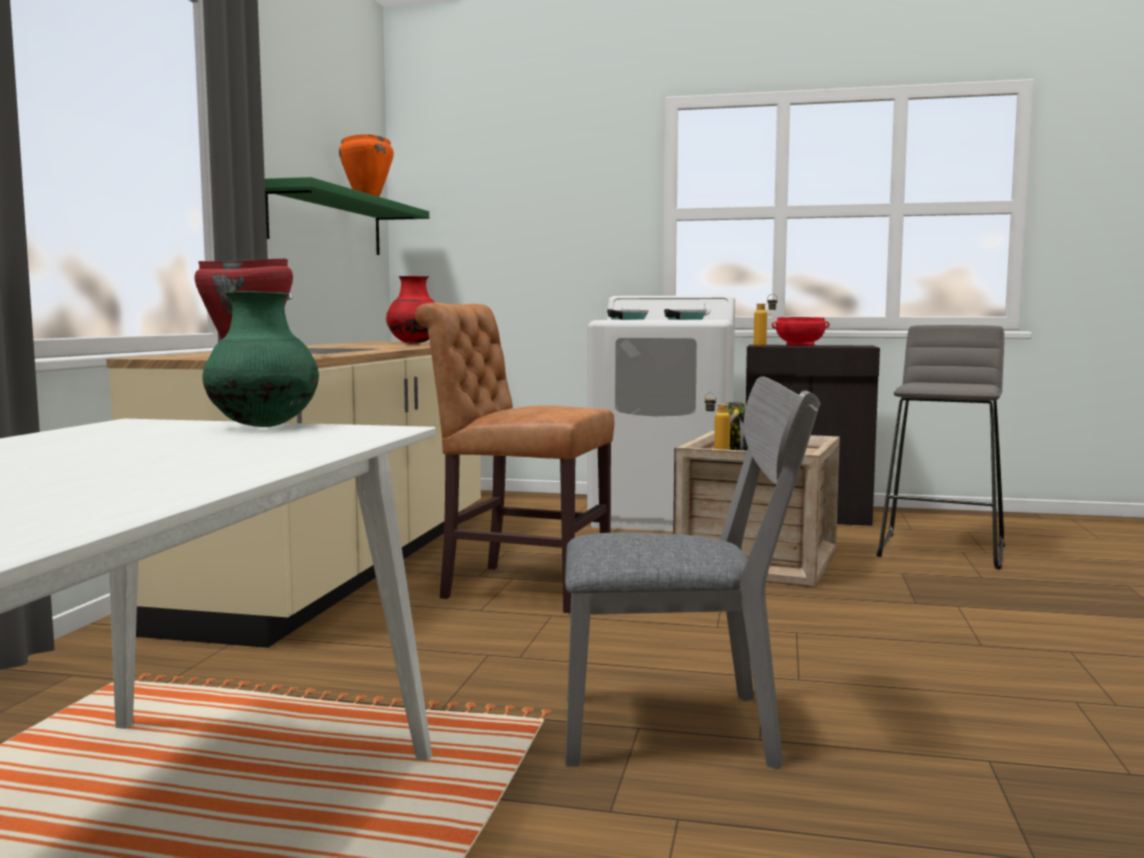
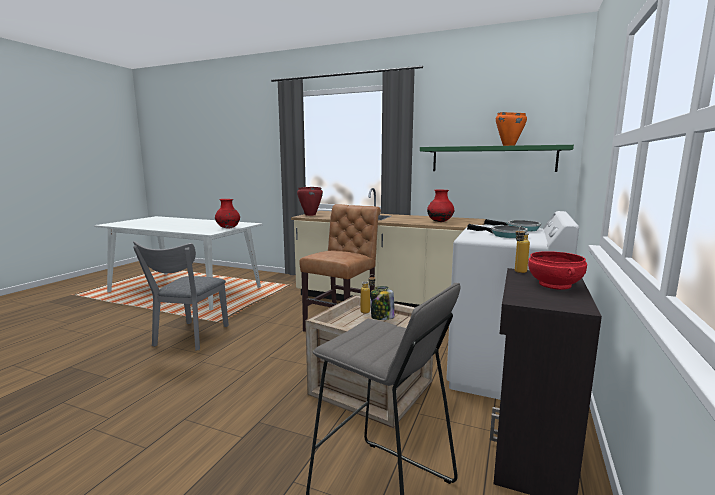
camera: 100 degrees right, 5 degrees up
green vase [202,291,319,427] -> red vase [215,199,240,229]

